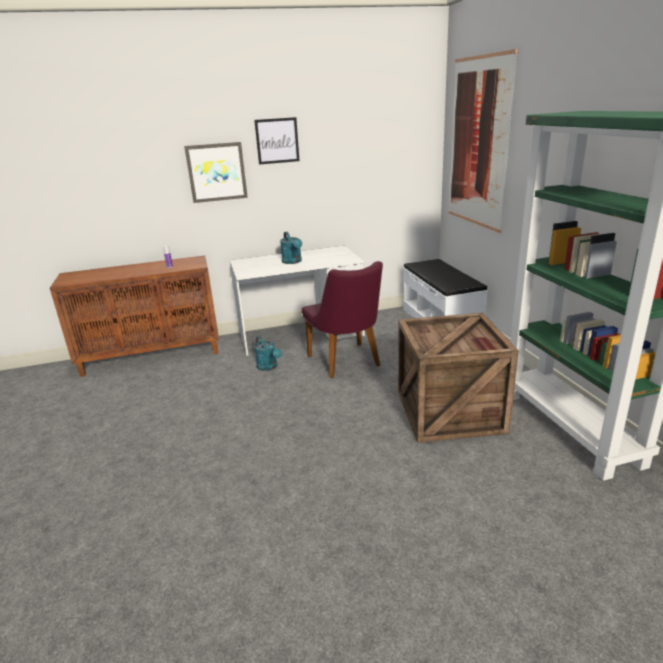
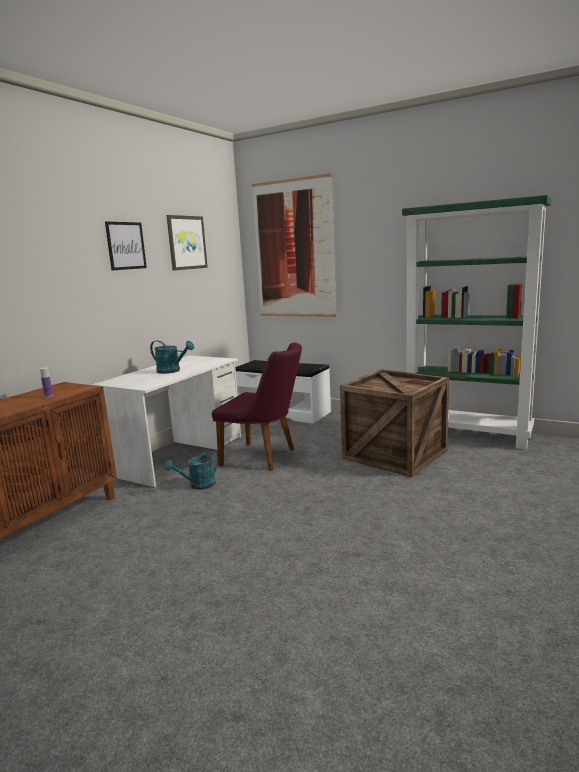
camera: 45 degrees left, 10 degrees down
picture [184,142,248,203] -> picture moved to [166,215,208,271]
turquoise watering can [254,336,282,371] -> turquoise watering can turned 135 degrees clockwise [165,449,219,490]

